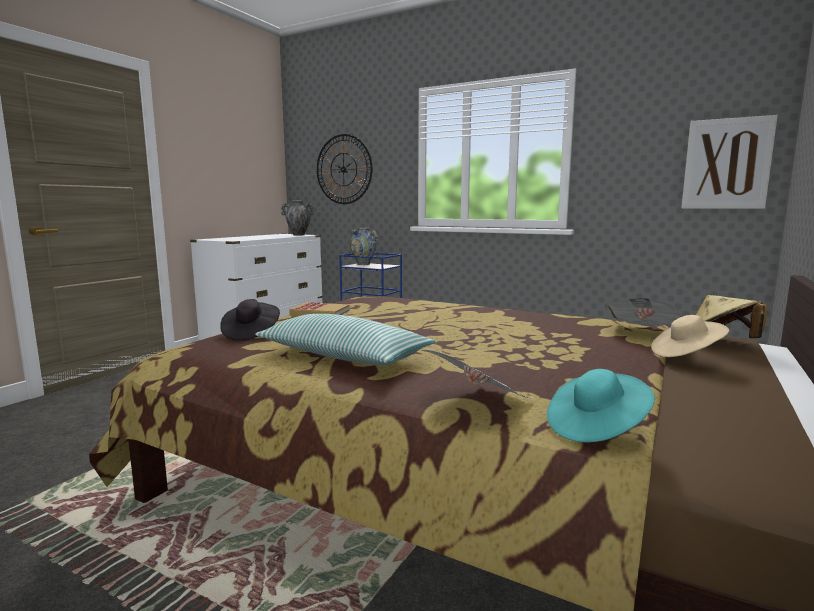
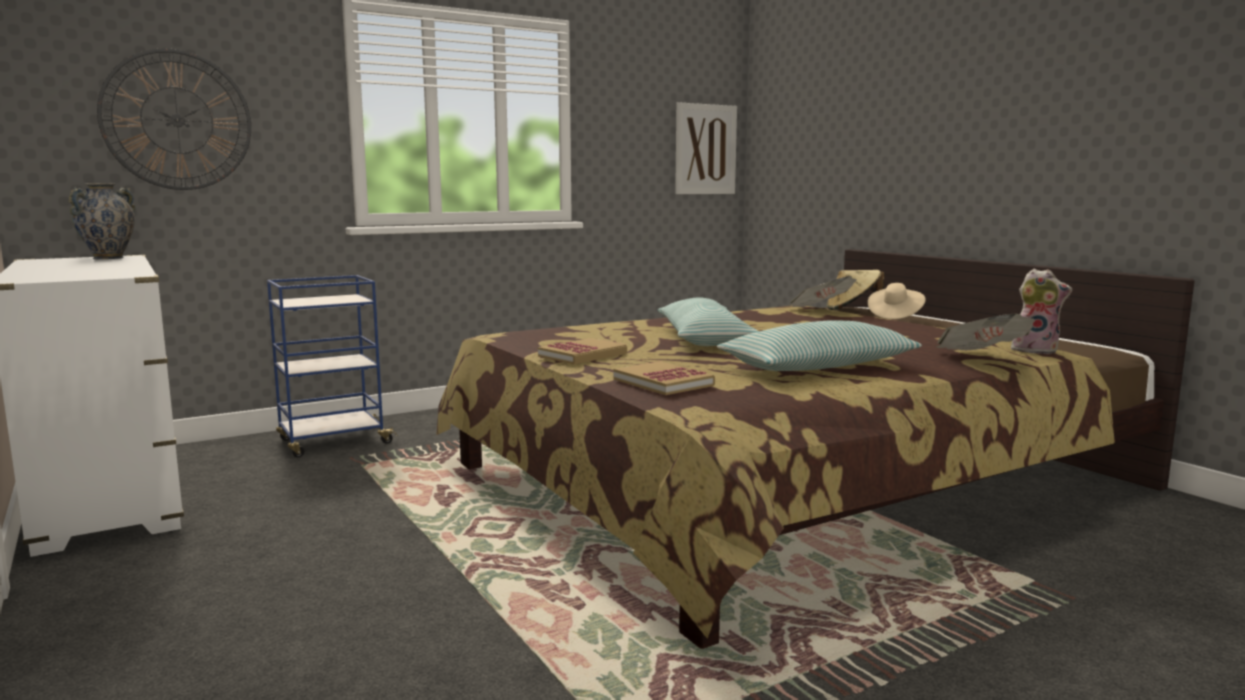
camera: 60 degrees left, 0 degrees up
black hat [220,299,280,341] -> book [614,361,715,395]
vase [350,228,378,265] -> none
turquoise hat [547,369,655,442] -> plush toy [1010,268,1072,354]
none -> pillow [658,297,759,346]

